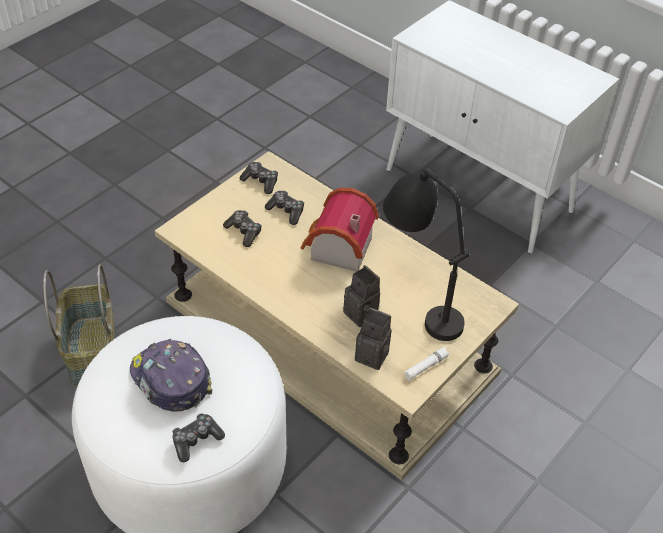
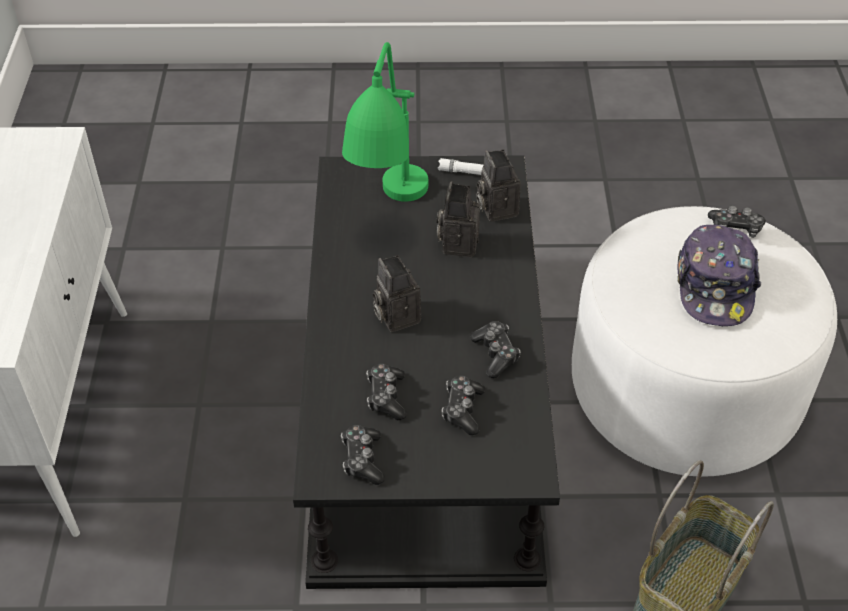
camera: 130 degrees left, 0 degrees up
beige coffee table [155,151,519,480] -> black coffee table [293,156,560,589]
toy house [301,188,379,272] -> camera [373,255,421,332]
black table lamp [383,168,469,341] -> green table lamp [342,42,428,202]
none -> game controller [470,321,521,378]

